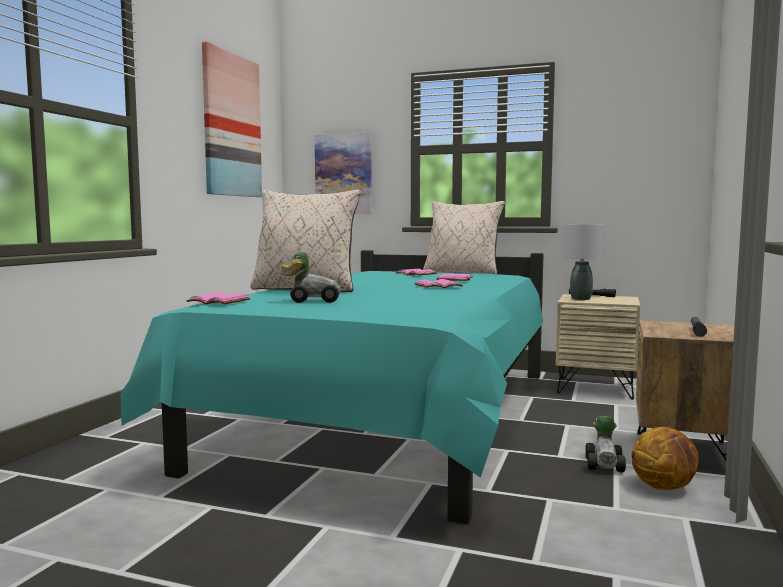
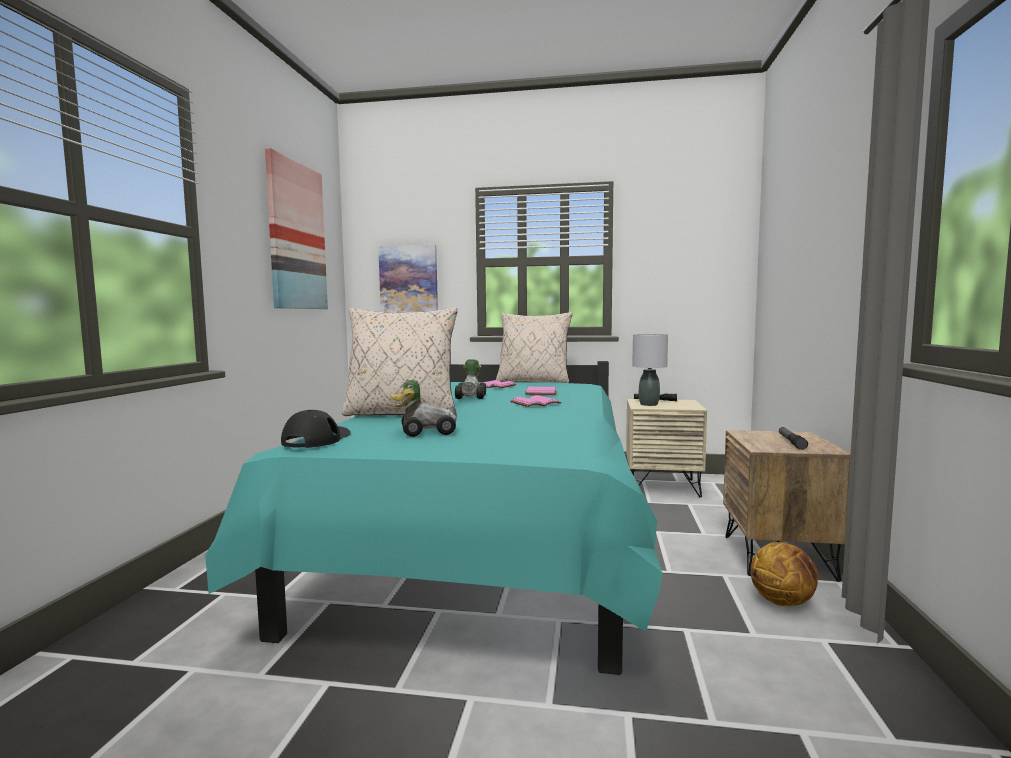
camera: 10 degrees left, 0 degrees up
pink book [186,292,250,304] -> black cap [281,410,351,448]
toy car [585,416,626,472] -> toy car moved to [455,359,486,399]

